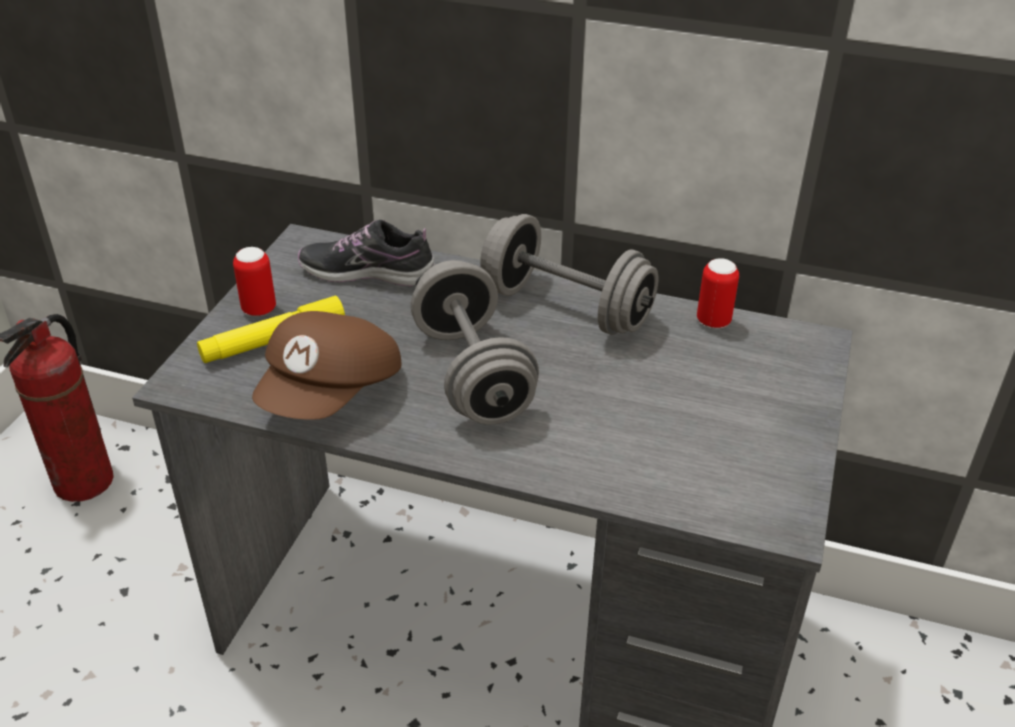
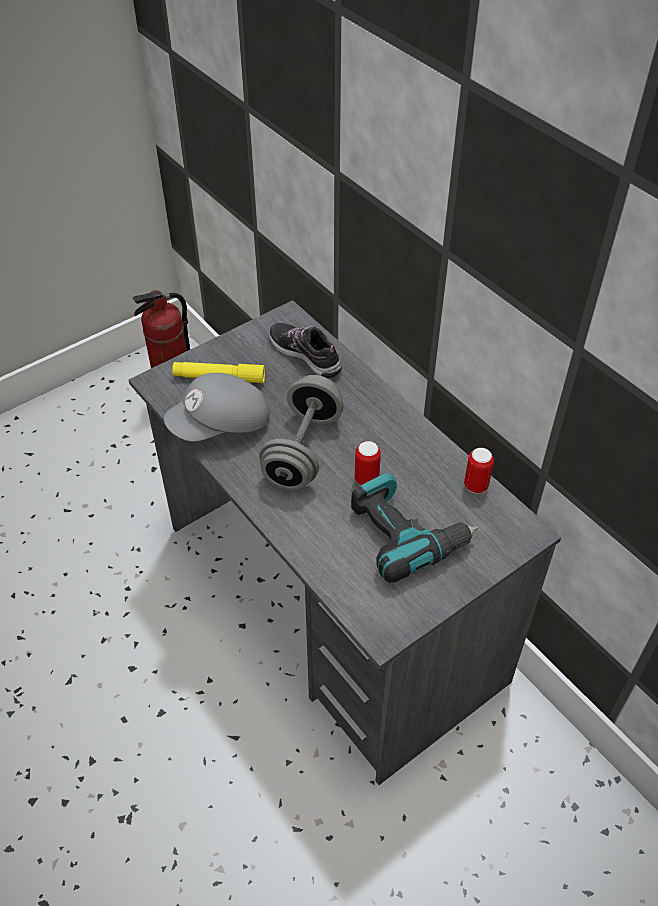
camera: 35 degrees right, 10 degrees up
can [233,247,276,316] -> can moved to [355,441,381,485]
brown cap [252,311,402,420] -> grey cap [164,373,270,442]
grey dumbbell [480,214,659,335] -> none
none -> power drill [351,472,478,583]

